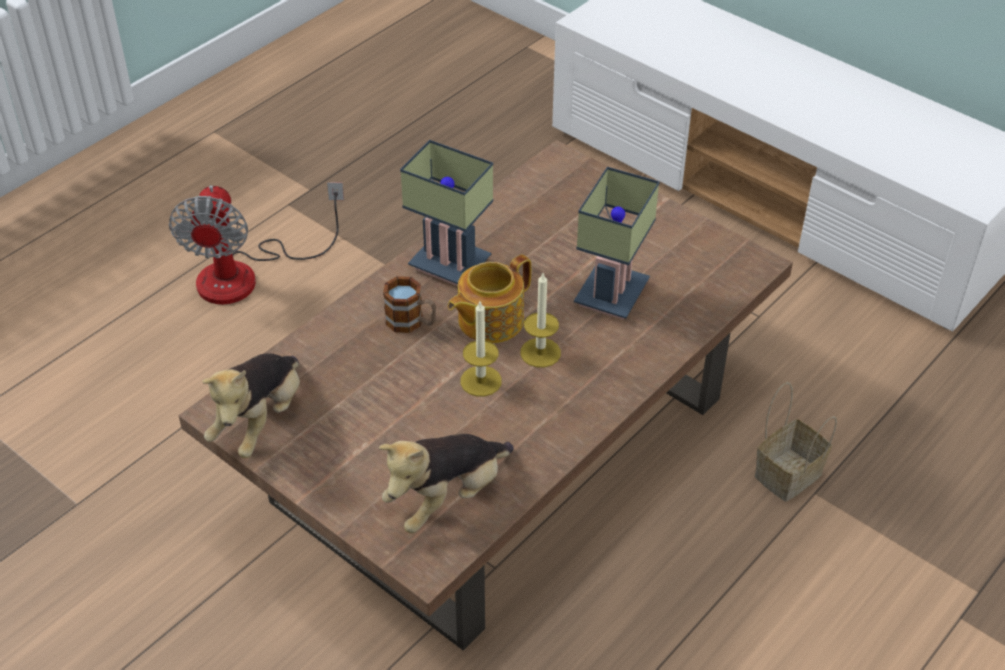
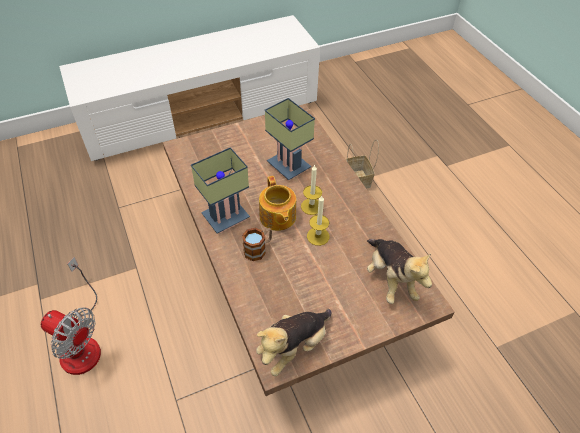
camera: 65 degrees left, 5 degrees up
plush toy [202,353,300,458] -> plush toy turned 90 degrees clockwise [256,309,332,376]

